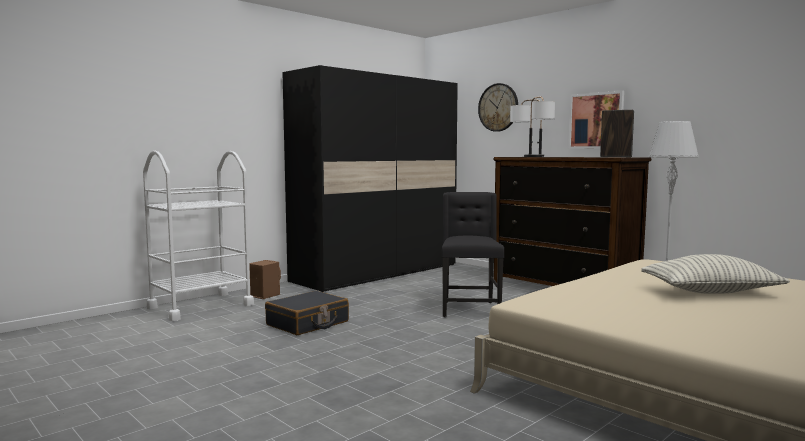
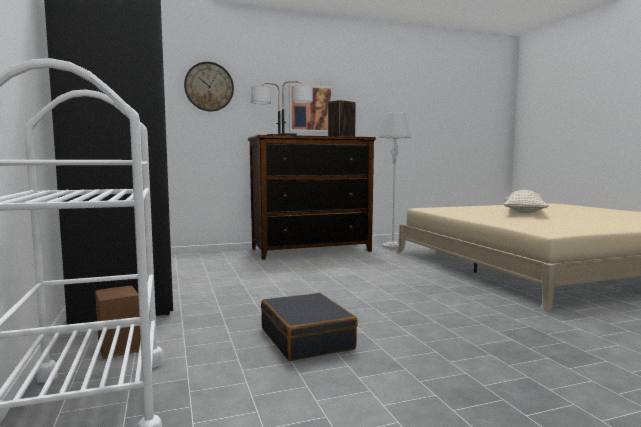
camera: 65 degrees left, 0 degrees up
black chair [442,192,504,317] -> none

